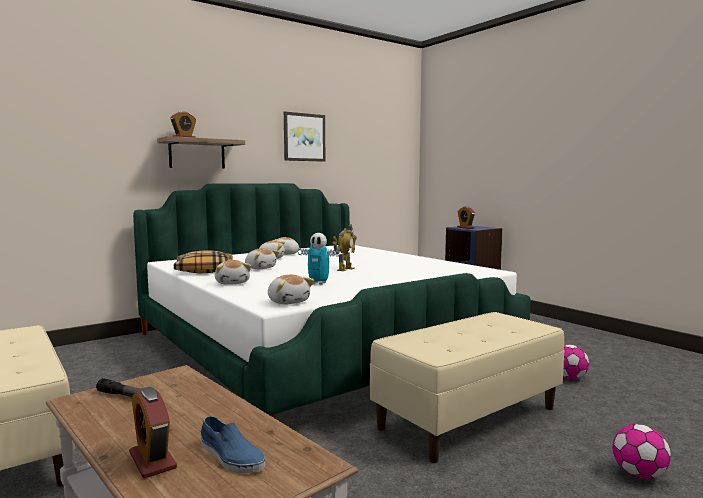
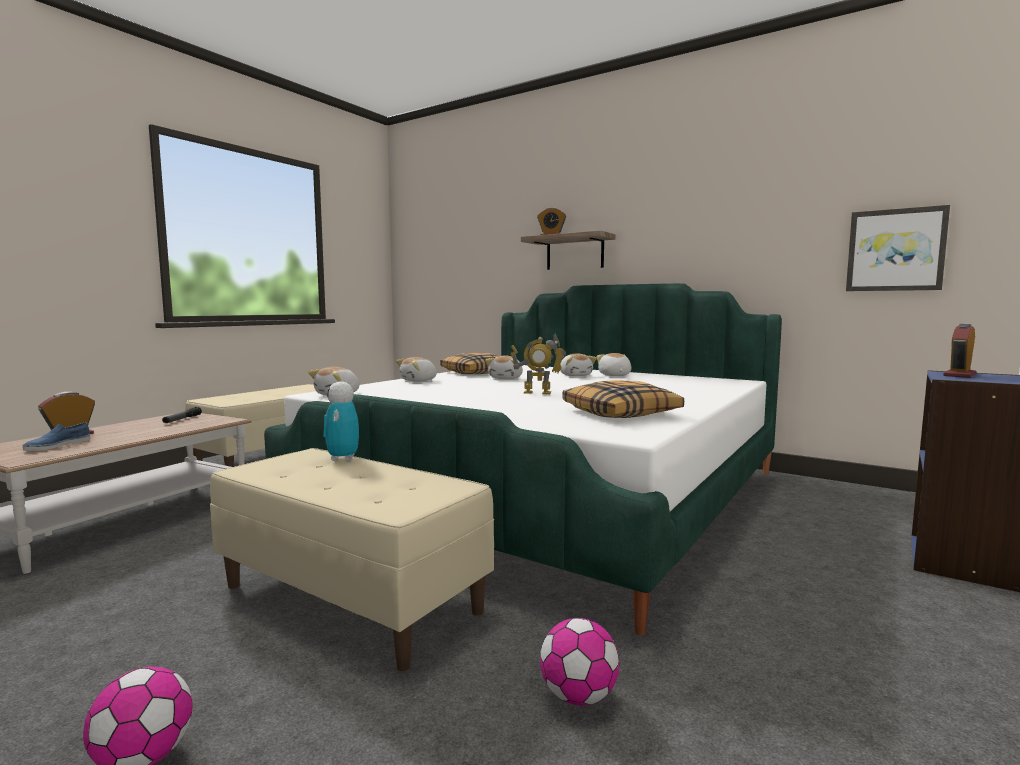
camera: 70 degrees right, 0 degrees up
picture [284,112,325,162] -> picture moved to [846,205,950,291]
toy robot [298,233,340,285] -> toy robot moved to [323,381,359,461]
none -> pillow [563,380,684,418]

